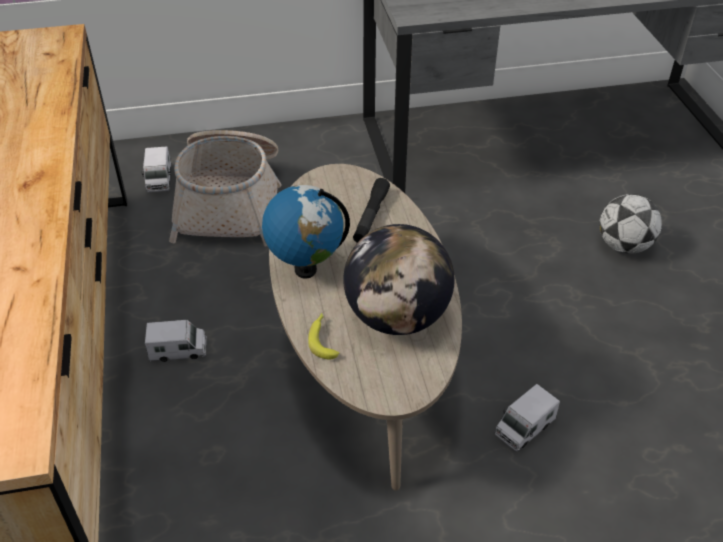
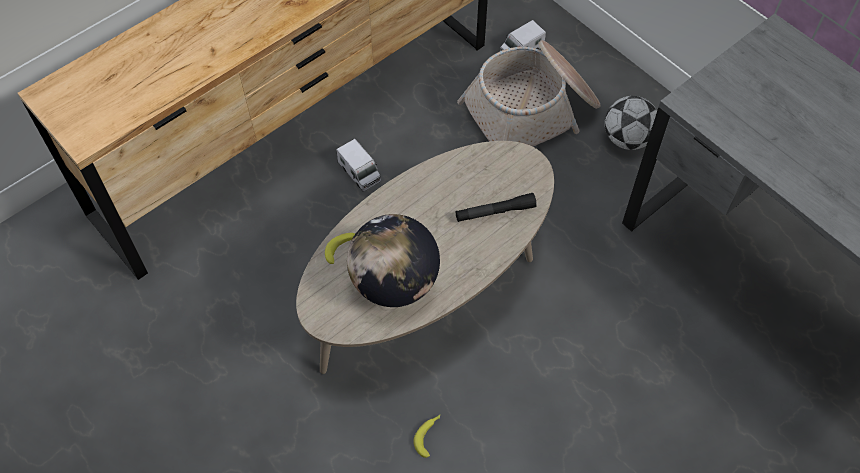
camera: 60 degrees right, 15 degrees up
globe [262,185,350,279] -> none
toy truck [495,384,560,452] -> banana [413,415,440,458]
football [599,194,662,254] -> football moved to [605,96,657,150]

